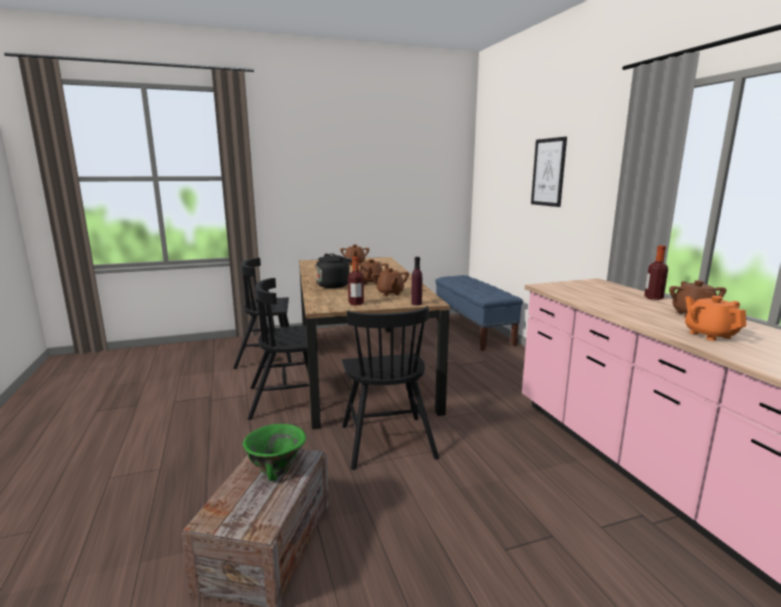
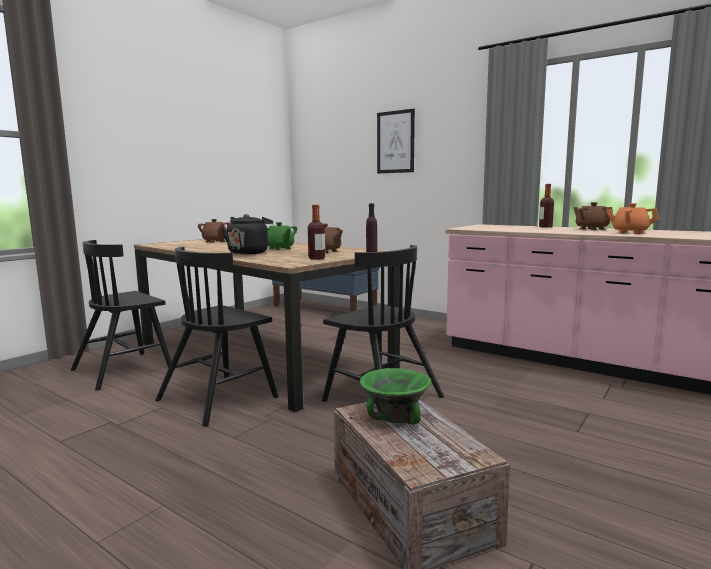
camera: 35 degrees left, 5 degrees down
brown teapot [359,259,389,284] -> green teapot [267,222,297,250]

